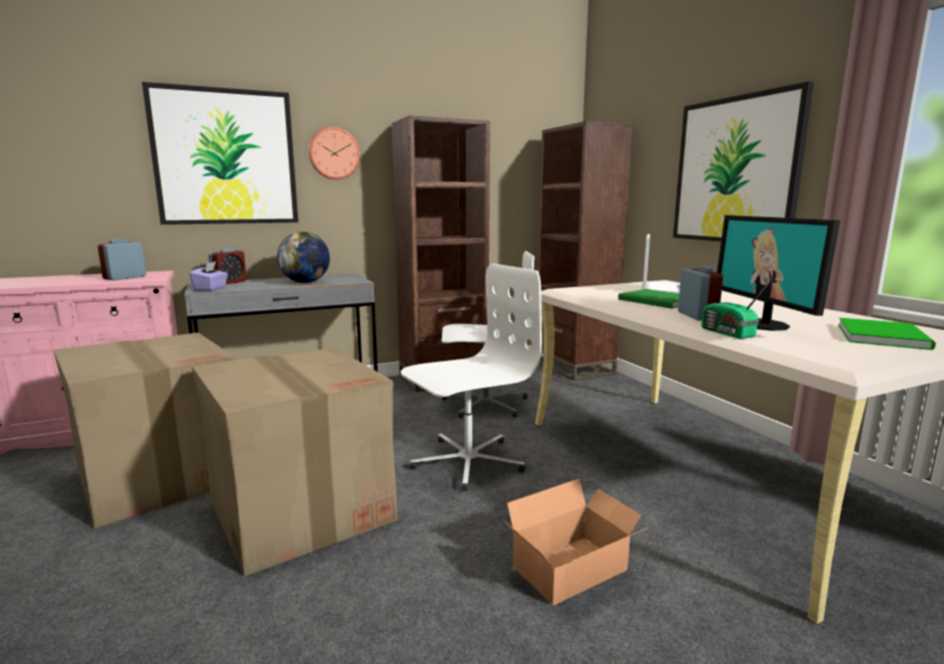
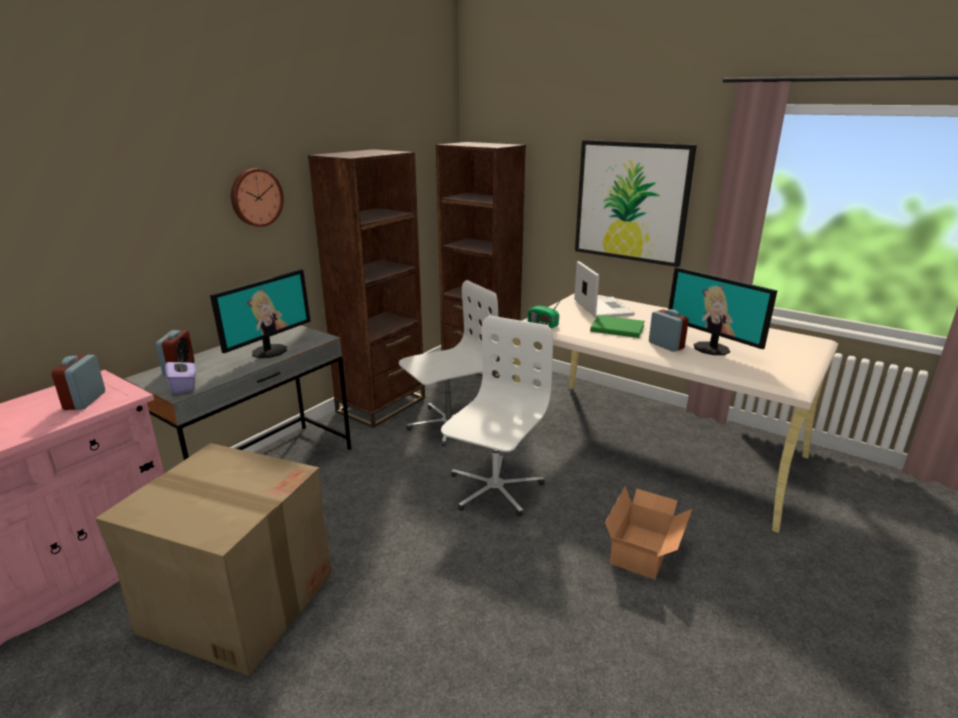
camera: 30 degrees left, 10 degrees up
picture [142,82,298,225] -> none
cardboard box [192,347,398,577] -> none
globe [277,232,330,283] -> monitor [210,269,311,358]
radio [701,285,767,339] -> radio moved to [528,297,563,328]
green book [838,318,936,350] -> none

